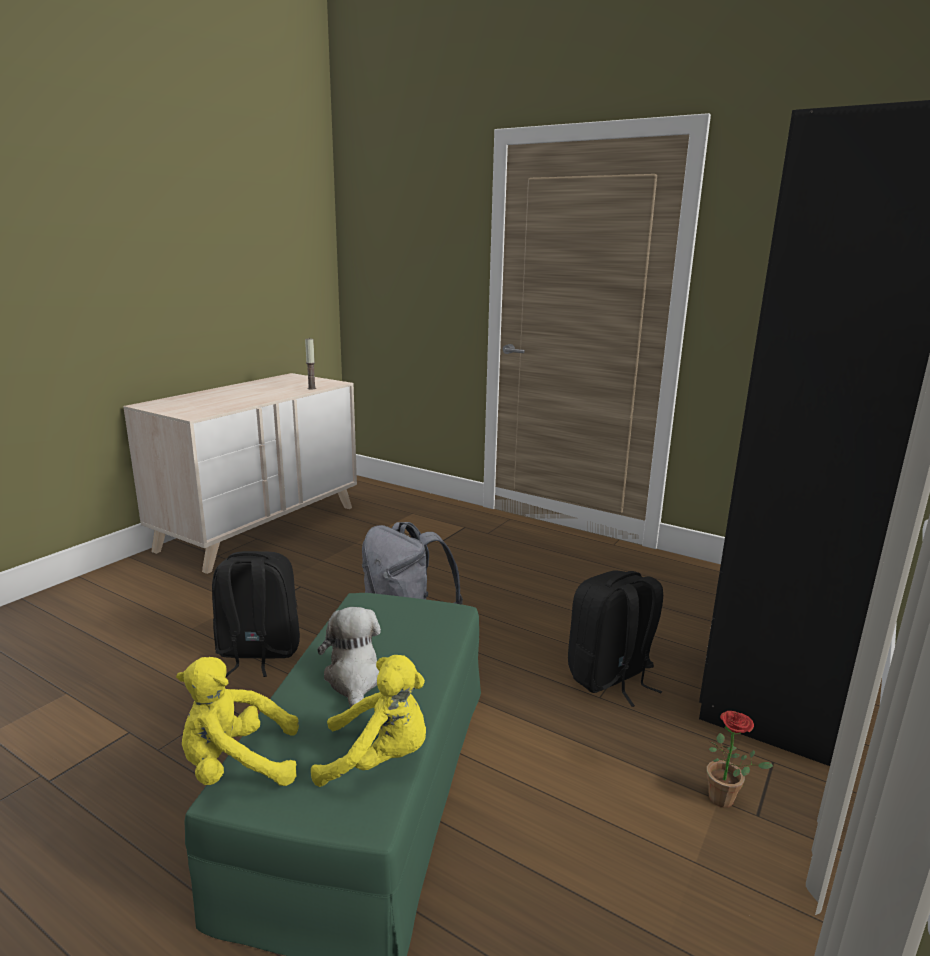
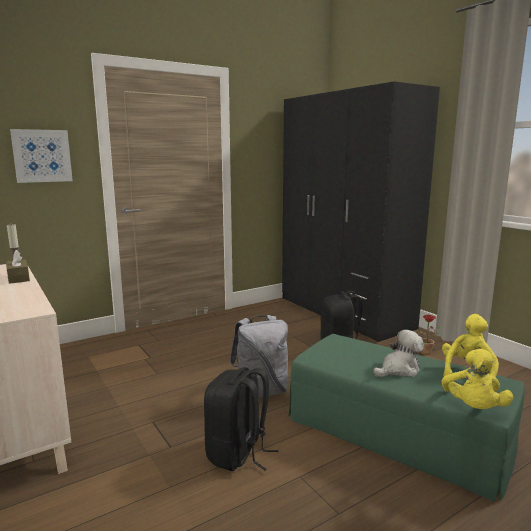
camera: 65 degrees left, 5 degrees down
plush toy [317,607,381,708] -> plush toy turned 135 degrees clockwise [373,330,424,377]
none -> brown tissue box [6,250,30,284]
none -> picture [10,129,73,183]

